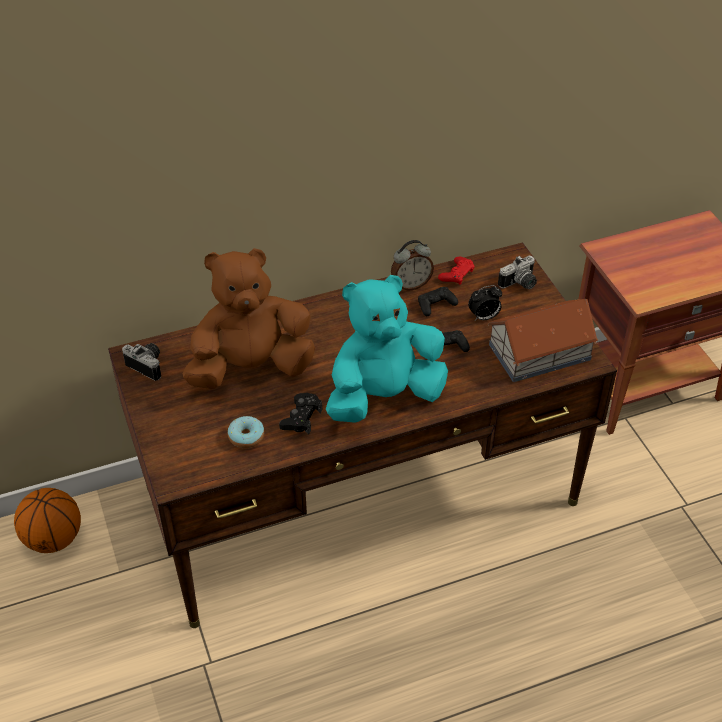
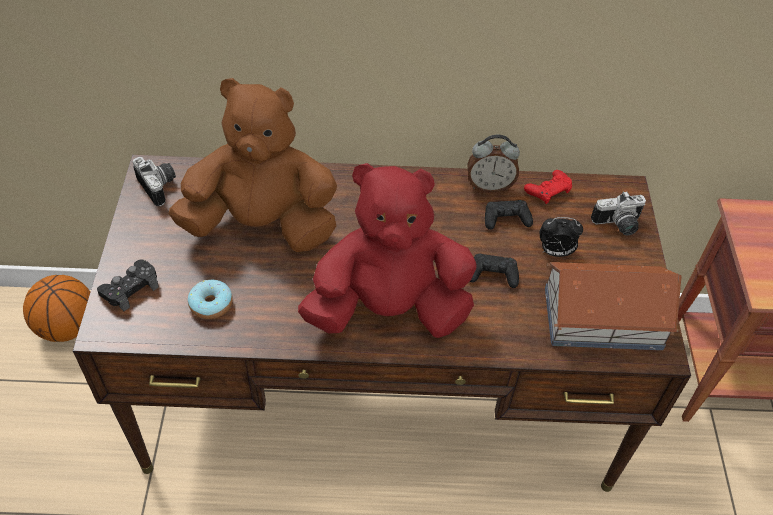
camera: 20 degrees right, 5 degrees up
black game controller [279,393,322,434] -> black game controller moved to [97,259,159,311]
turquoise plush toy [326,275,448,423] -> red plush toy [298,163,476,338]

